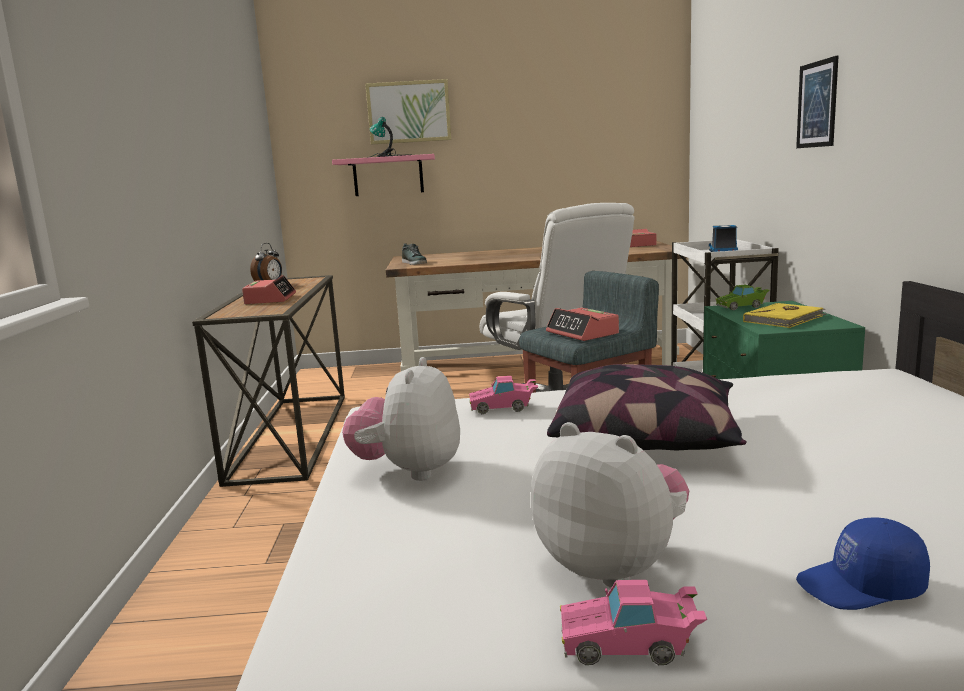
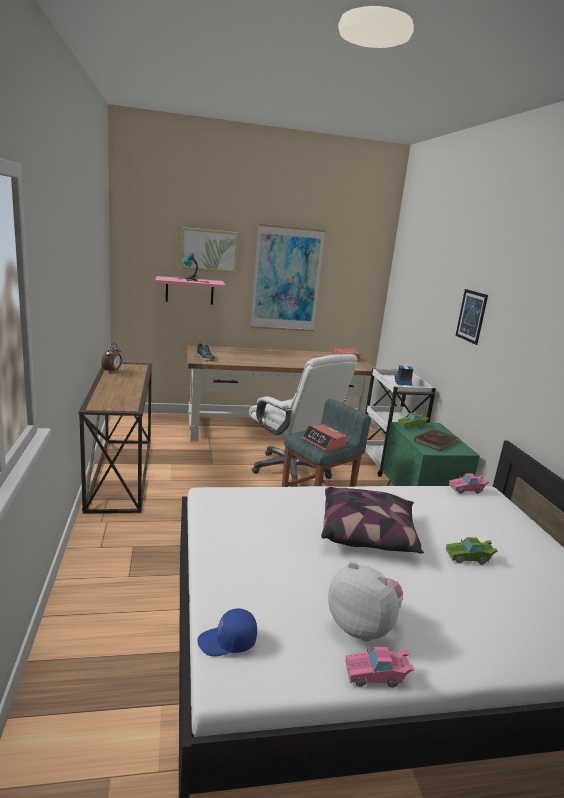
camera: 10 degrees left, 5 degrees up
alarm clock [242,275,296,304] -> none
plush toy [342,357,460,481] -> none
pink toy car [469,376,538,414] -> pink toy car moved to [449,473,489,494]
yellow book [743,303,826,328] -> brown book [414,429,460,451]
blue cap [796,517,930,610] -> blue cap moved to [197,608,257,656]
none -> picture [250,224,325,332]
none -> green toy car [446,537,498,565]

